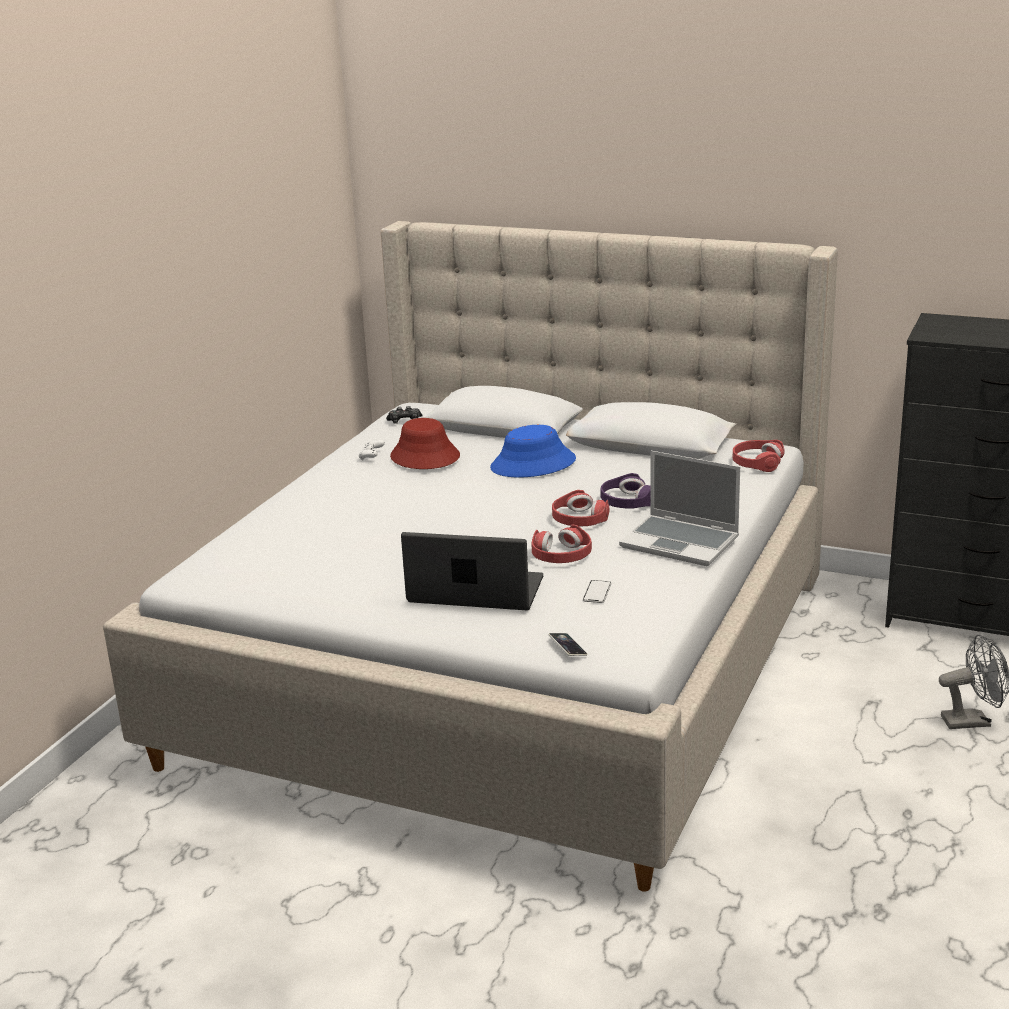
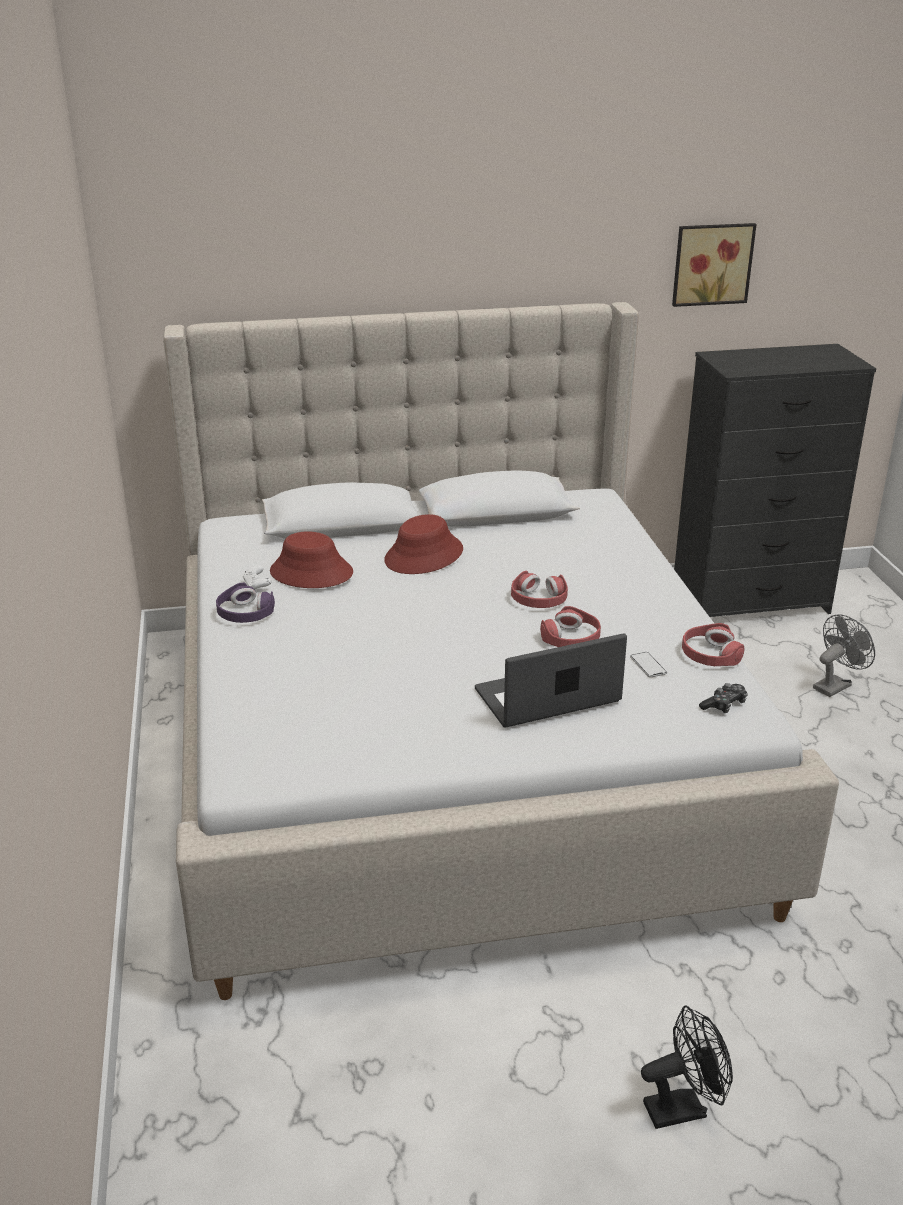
camera: 35 degrees left, 5 degrees up
game controller [386,406,422,424] -> game controller moved to [699,683,748,713]
blue hat [490,425,576,477] -> red hat [384,514,463,574]
phone [549,633,587,656] -> none
purple headphones [600,473,650,509] -> purple headphones moved to [216,583,275,623]
laptop [619,451,740,566] -> none
red headphones [733,440,785,472] -> red headphones moved to [682,623,745,666]
none -> black fan [641,1006,733,1129]
none -> picture [672,223,757,307]

